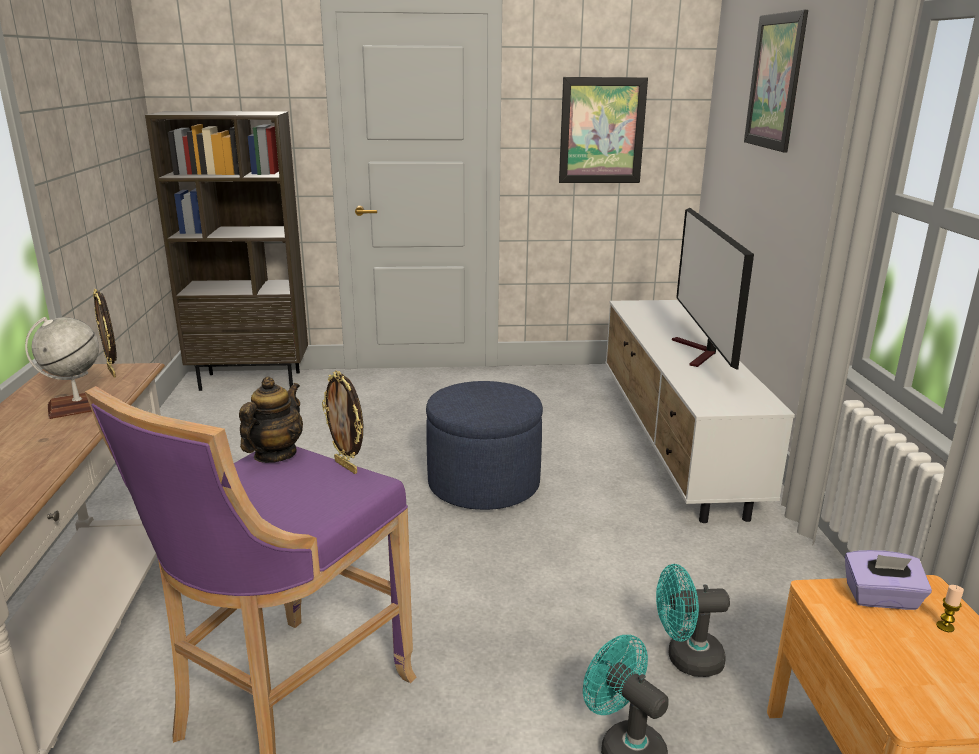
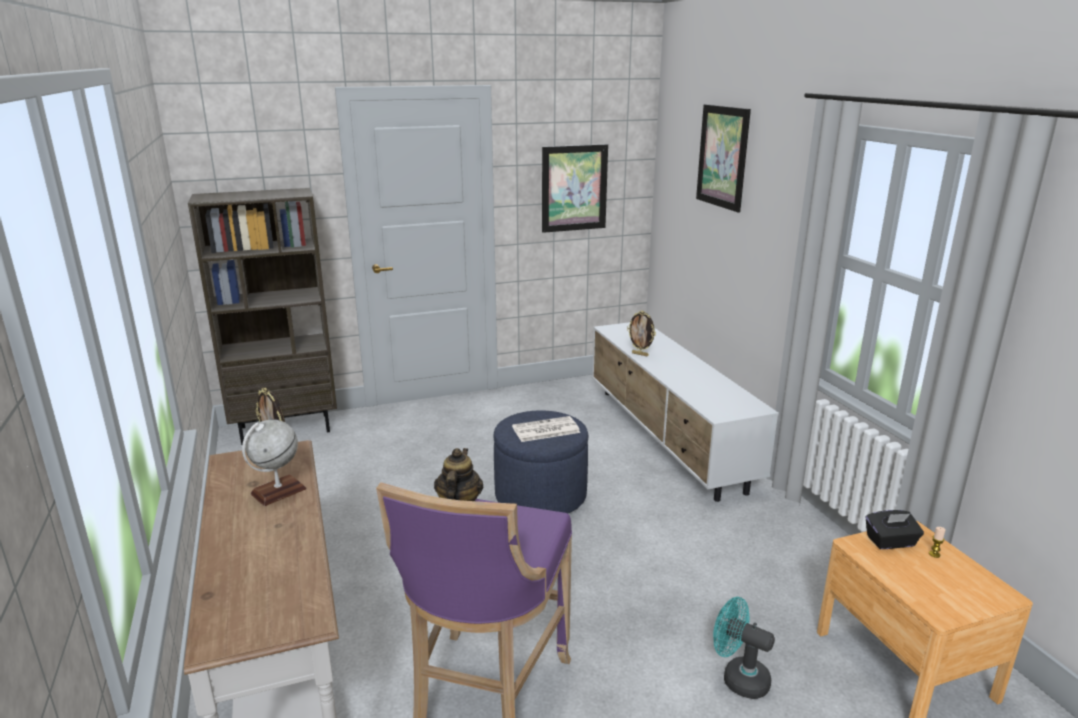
camera: 15 degrees left, 0 degrees up
picture frame [322,371,363,474] -> picture frame moved to [627,311,656,356]
turquoise fan [656,564,730,677] -> none
television [672,208,754,370] -> none
purple tissue box [845,550,932,610] -> black tissue box [866,510,924,549]
none -> newspaper [512,416,580,442]

